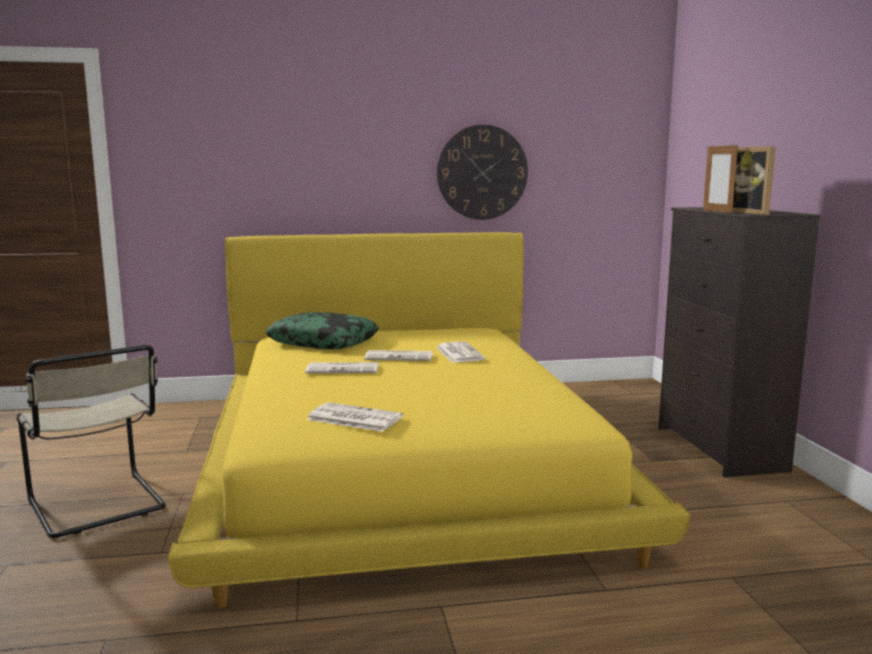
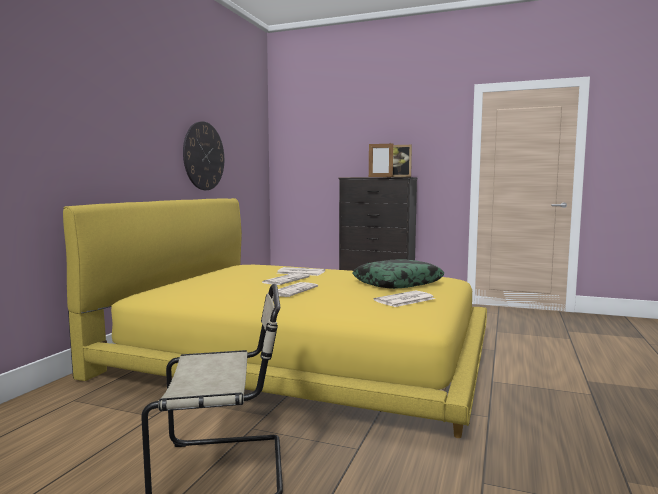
camera: 60 degrees left, 5 degrees down
pillow [266,312,379,350] -> pillow moved to [352,259,444,289]

